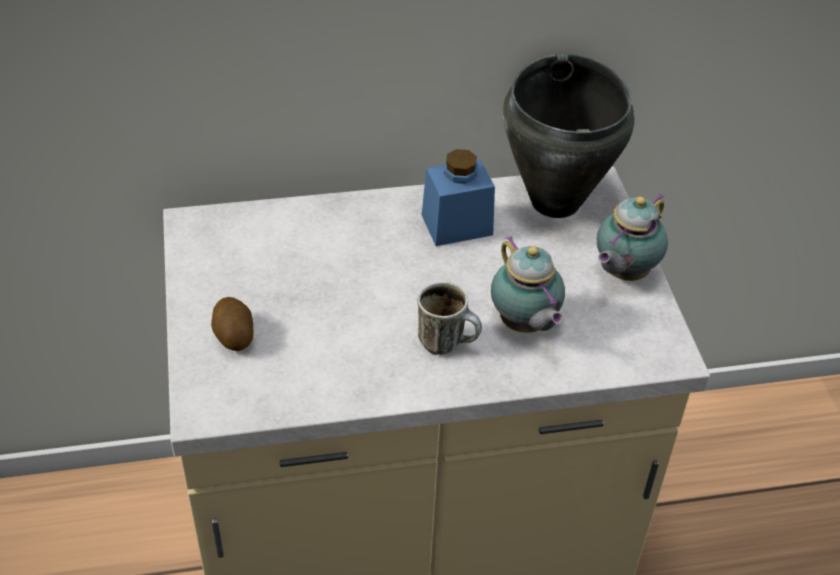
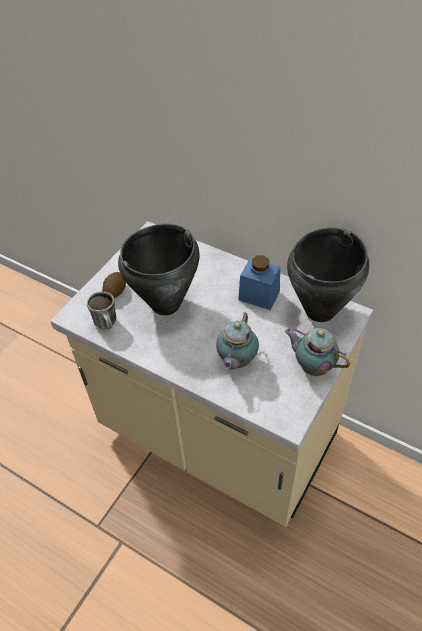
camera: 45 degrees right, 5 degrees up
mug [418,282,482,355] -> mug moved to [87,291,117,329]
teapot [596,194,668,281] -> teapot turned 45 degrees clockwise [285,328,350,376]
none -> black cooking pot [118,224,200,315]

